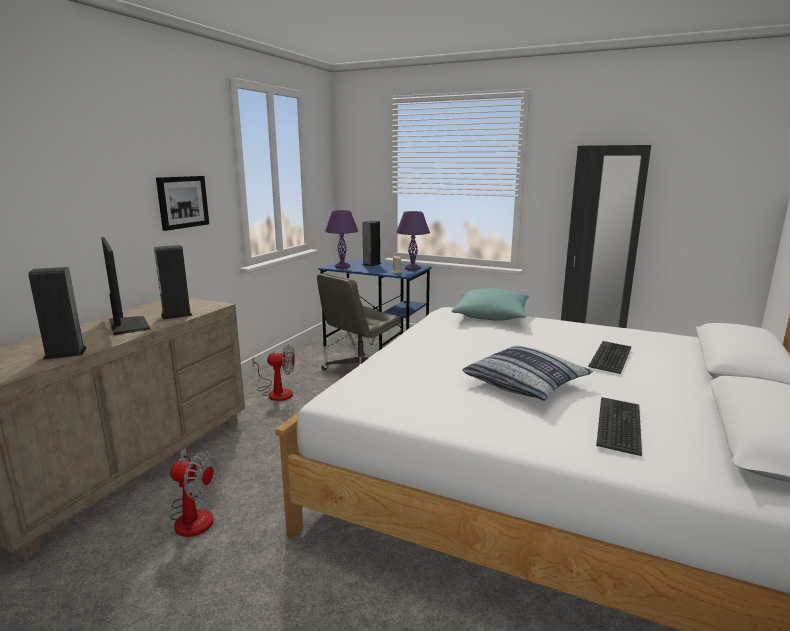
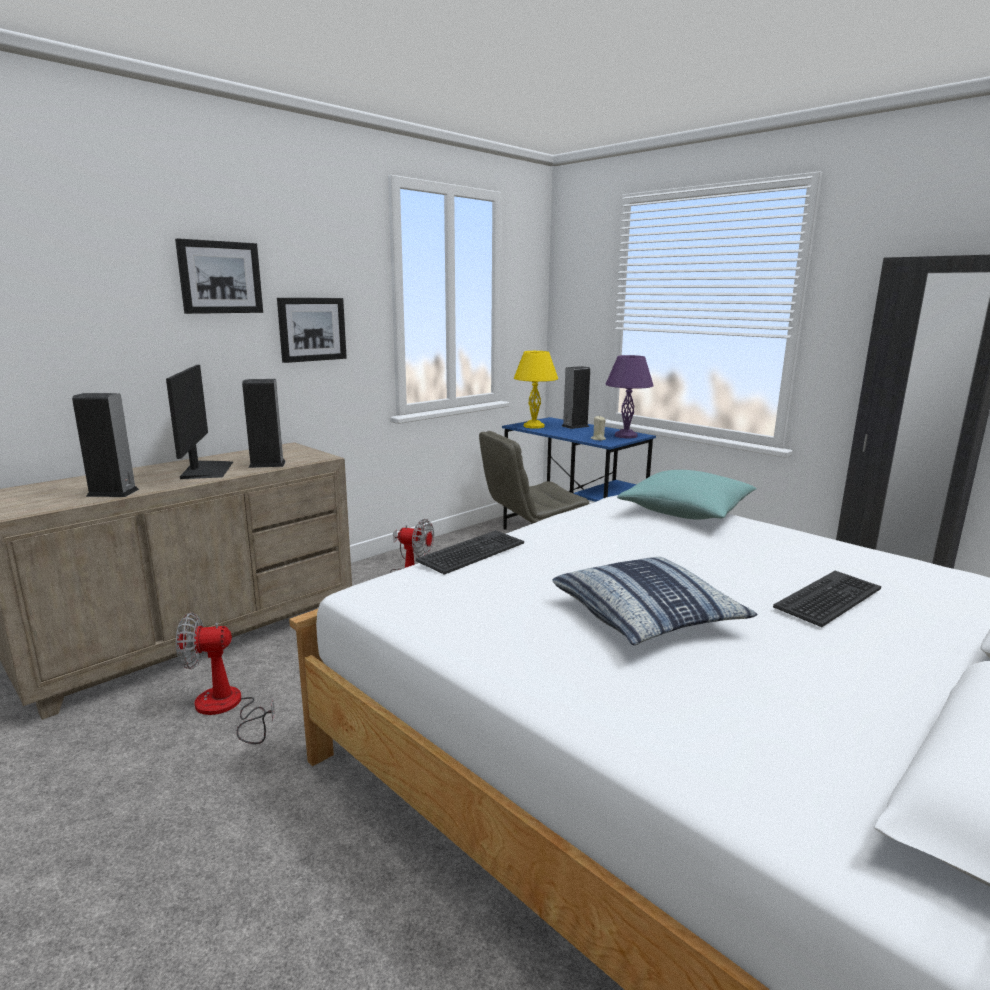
camera: 20 degrees right, 0 degrees up
fan [170,447,218,537] -> fan turned 135 degrees clockwise [176,612,275,744]
purple table lamp [325,210,358,269] -> yellow table lamp [514,351,558,429]
keyboard [596,397,642,456] -> keyboard moved to [416,530,524,575]
none -> picture [175,238,263,314]

